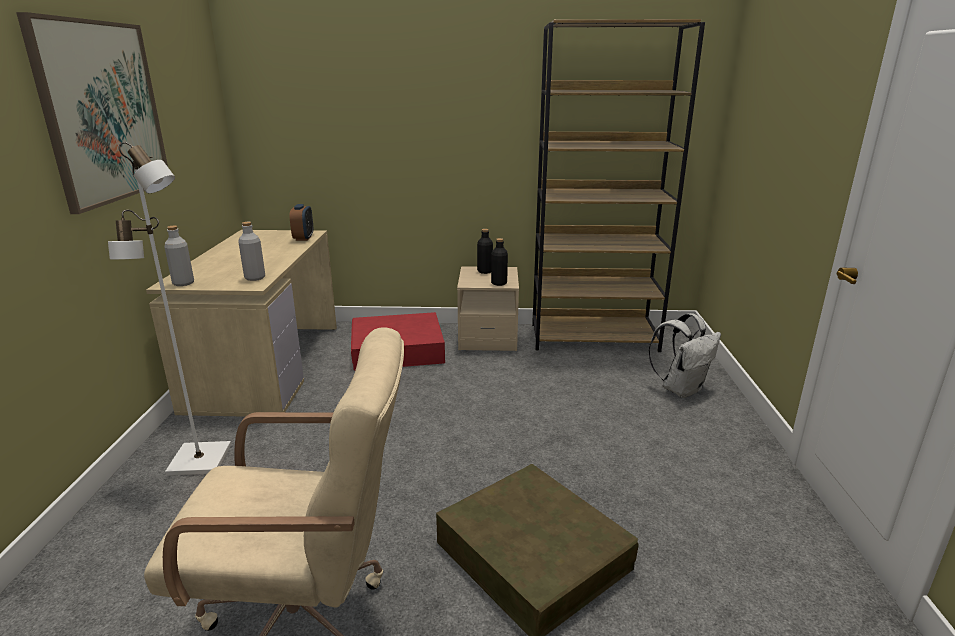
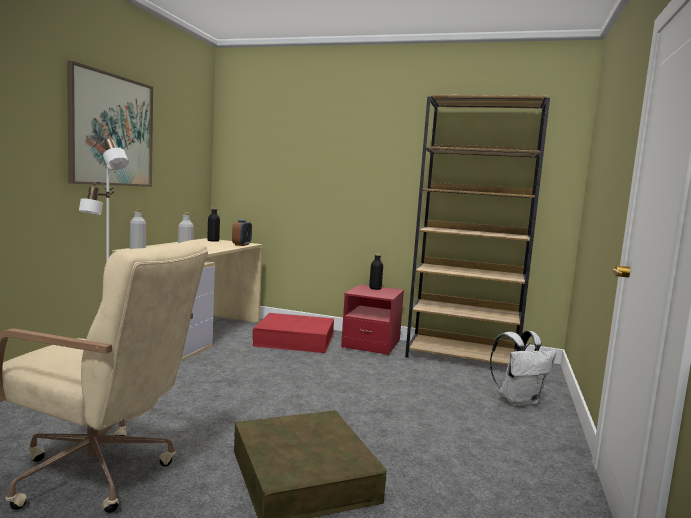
camera: 15 degrees right, 15 degrees down
beige nightstand [457,266,519,351] -> red nightstand [341,284,404,355]
black bottle [491,238,508,286] -> black bottle moved to [207,208,220,242]

